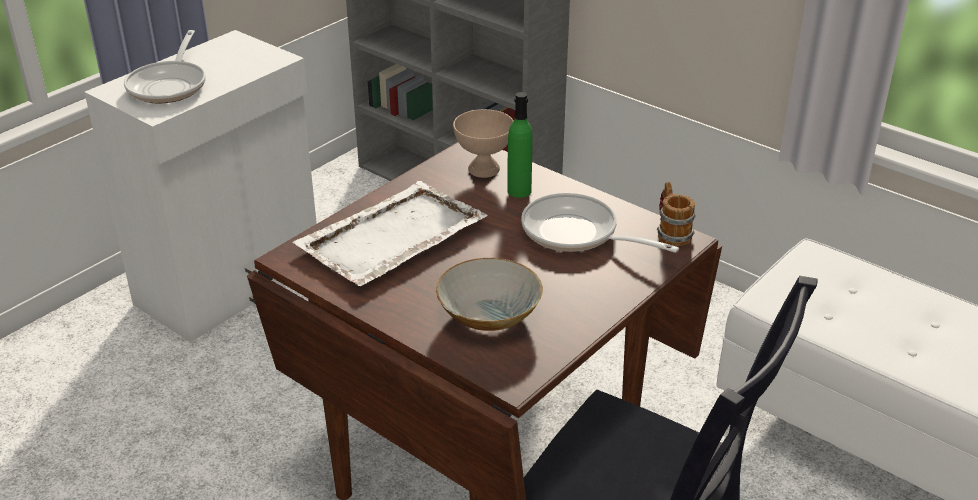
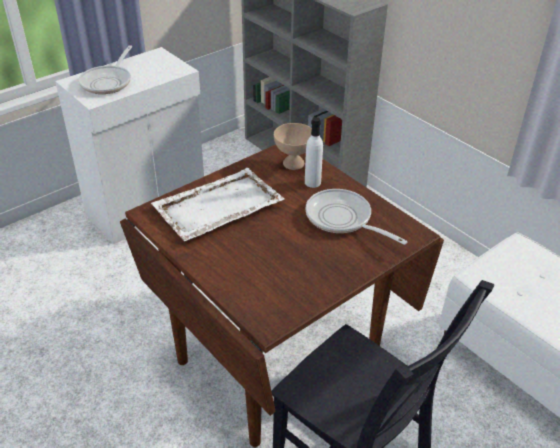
camera: 10 degrees right, 5 degrees up
bowl [436,258,543,331] -> none
green bottle [507,92,533,198] -> white bottle [305,117,323,188]
mug [657,182,696,246] -> none

